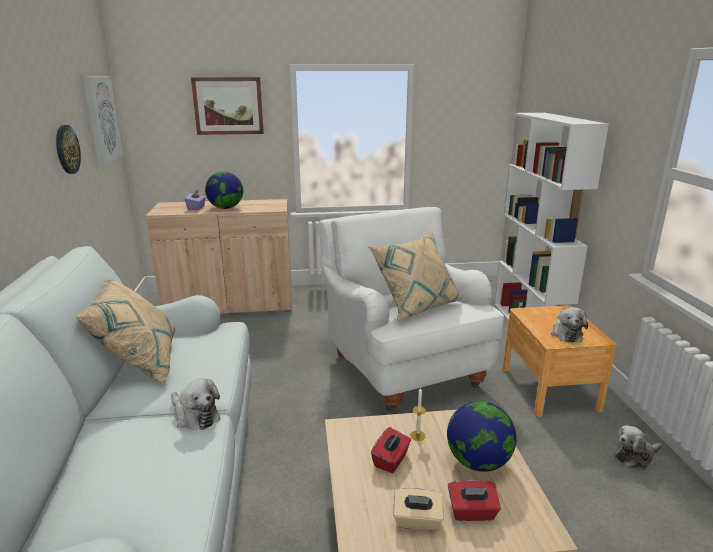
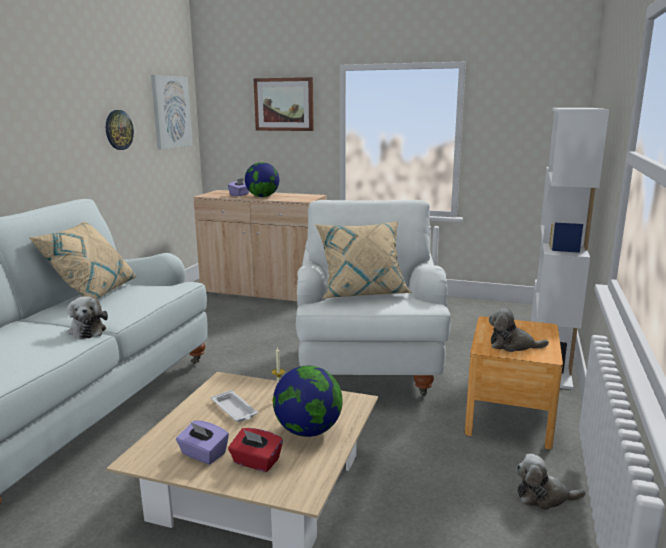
camera: 25 degrees right, 5 degrees down
red tissue box [371,427,411,473] -> white tray [211,390,258,422]
beige tissue box [394,488,443,531] -> purple tissue box [176,420,229,464]
plush toy [551,307,588,342] -> plush toy turned 75 degrees clockwise [489,308,549,352]

